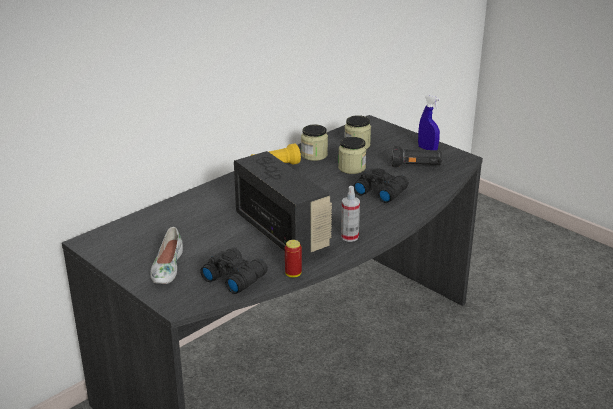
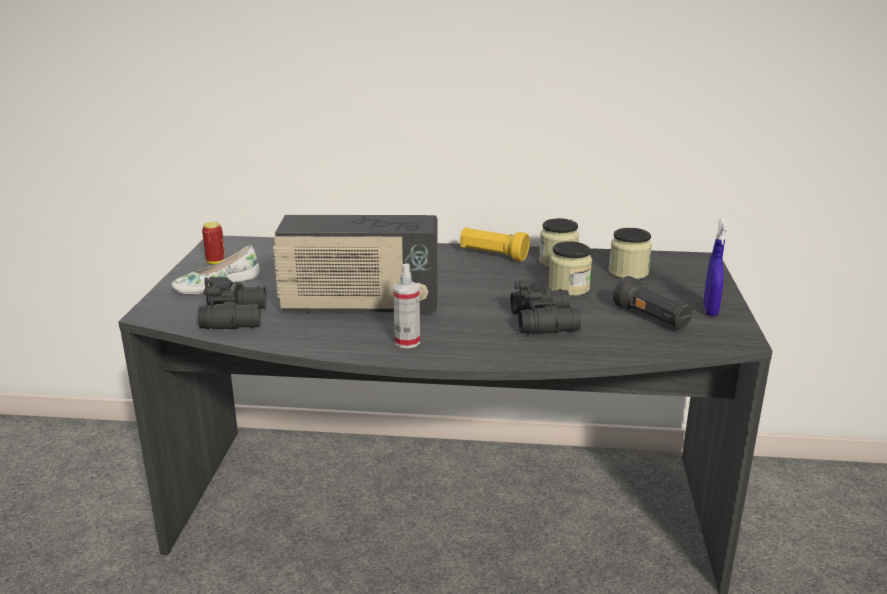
camera: 50 degrees right, 5 degrees down
radio [234,151,332,258] -> radio turned 75 degrees clockwise [273,215,438,314]
can [285,240,302,278] -> can moved to [202,222,225,265]

